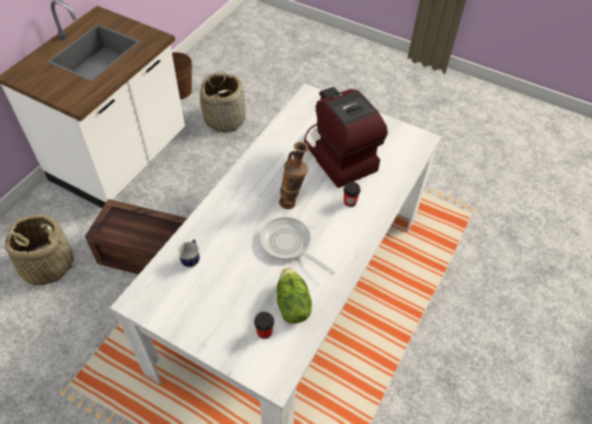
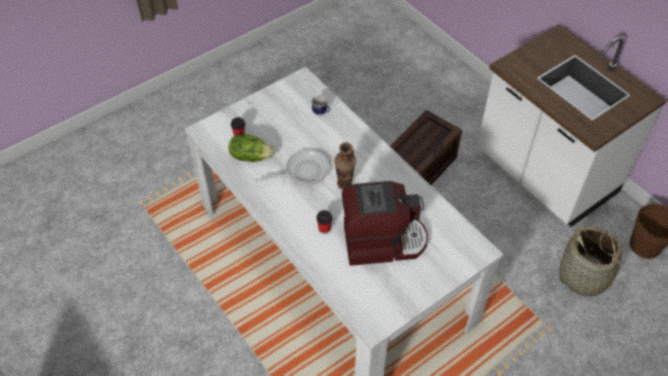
camera: 115 degrees right, 0 degrees up
basket [3,214,77,285] -> none

